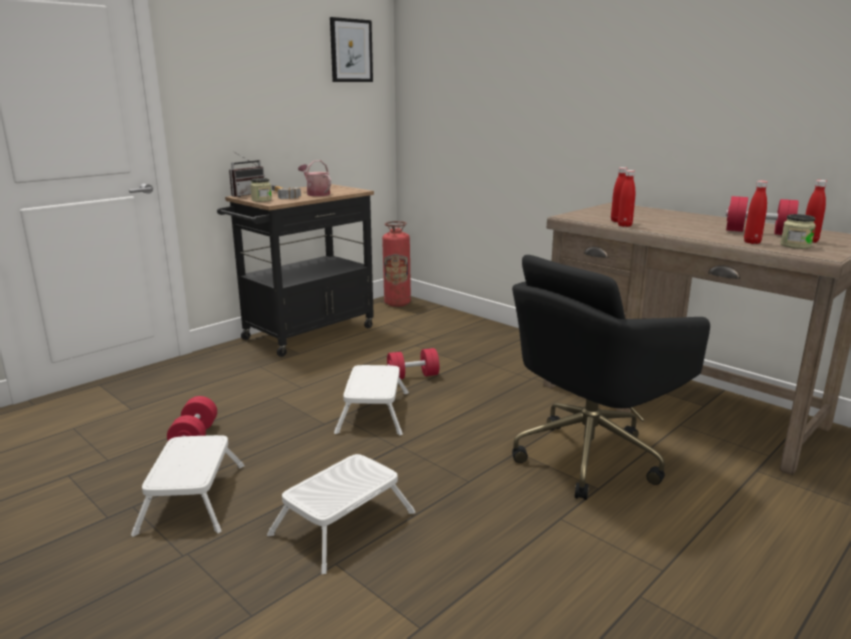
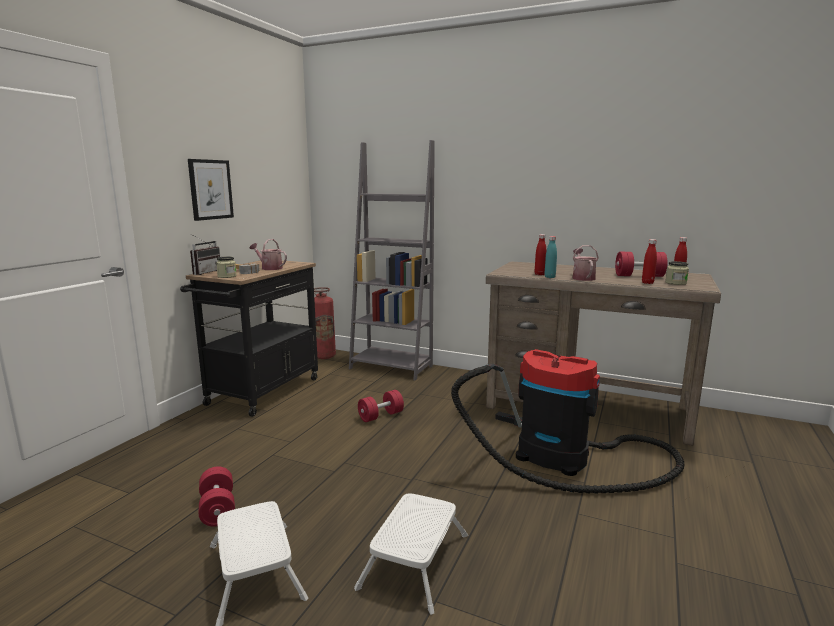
camera: 20 degrees left, 5 degrees down
picture [330,17,373,82] -> picture moved to [188,159,234,221]
white step ladder [334,365,409,435] -> none
black office chair [512,255,710,500] -> vacuum cleaner [451,349,685,493]
red bottle [618,170,635,227] -> turquoise bottle [545,236,557,278]
none -> grey bookcase [349,140,435,381]
none -> watering can [572,245,599,281]

